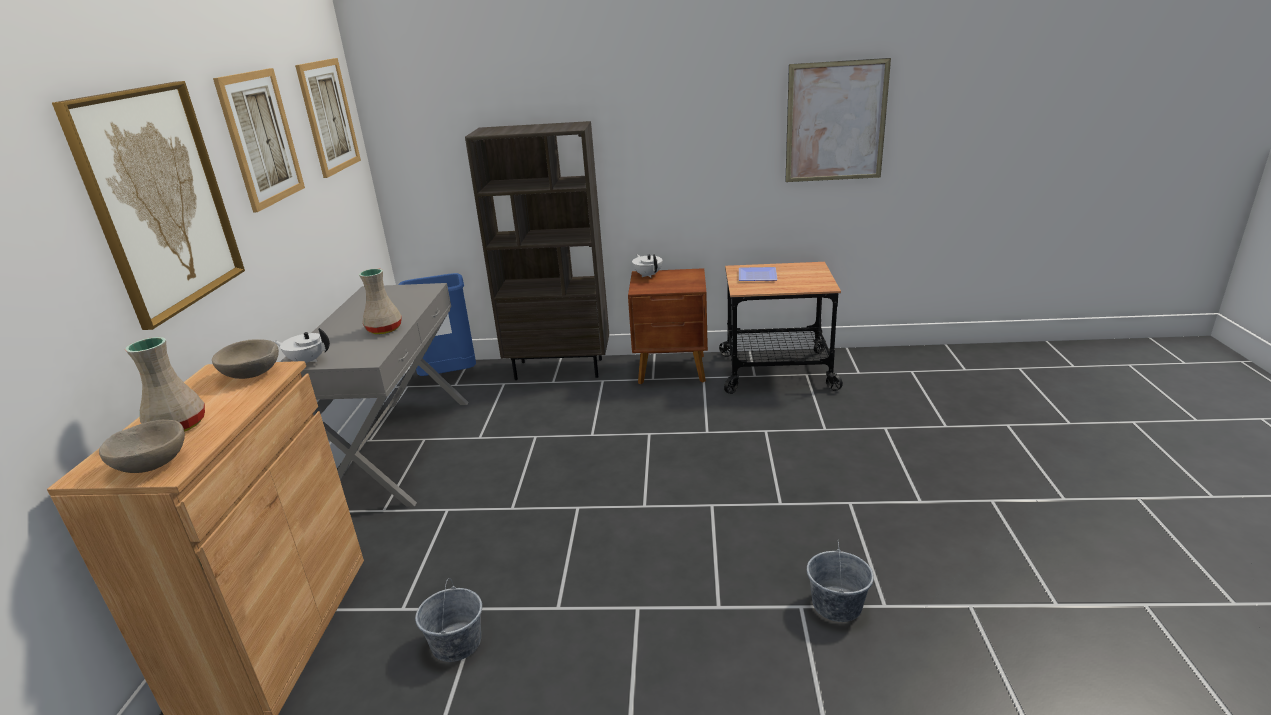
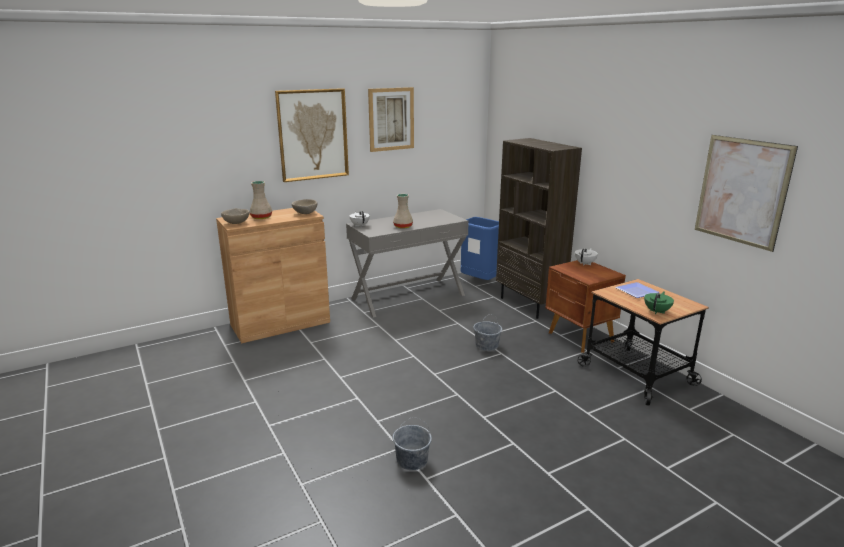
camera: 55 degrees right, 5 degrees down
picture [295,58,361,178] -> none
grey bucket [415,578,482,662] -> grey bucket moved to [473,314,502,351]
none -> green teapot [644,292,674,314]

